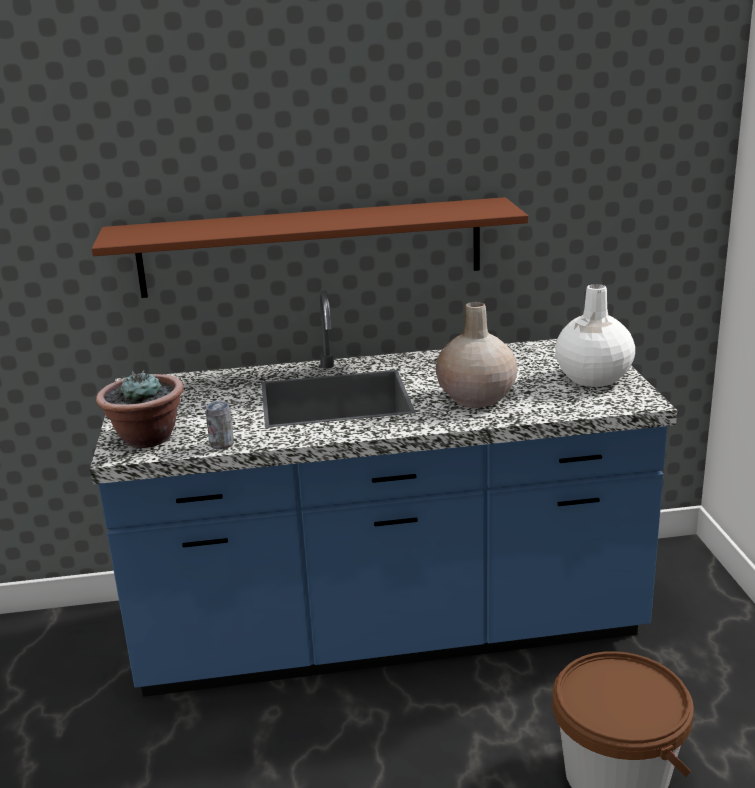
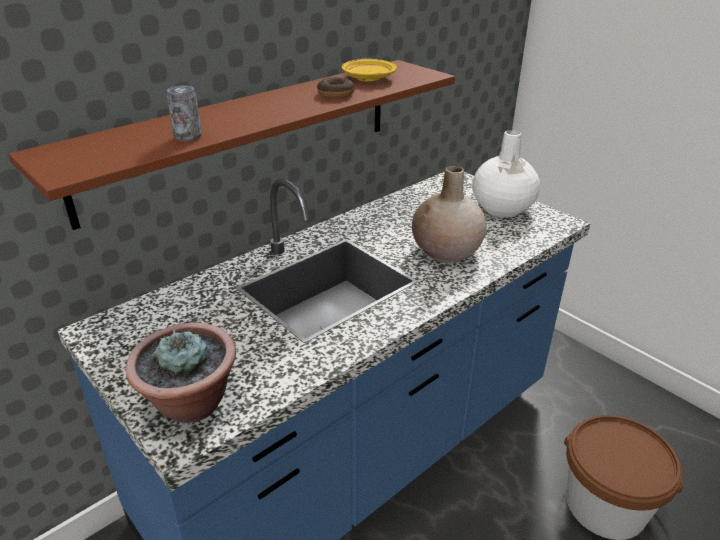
camera: 35 degrees left, 10 degrees up
can [206,401,234,450] -> can moved to [167,86,202,142]
none -> donut [317,77,355,99]
none -> yellow plate [342,59,397,82]

